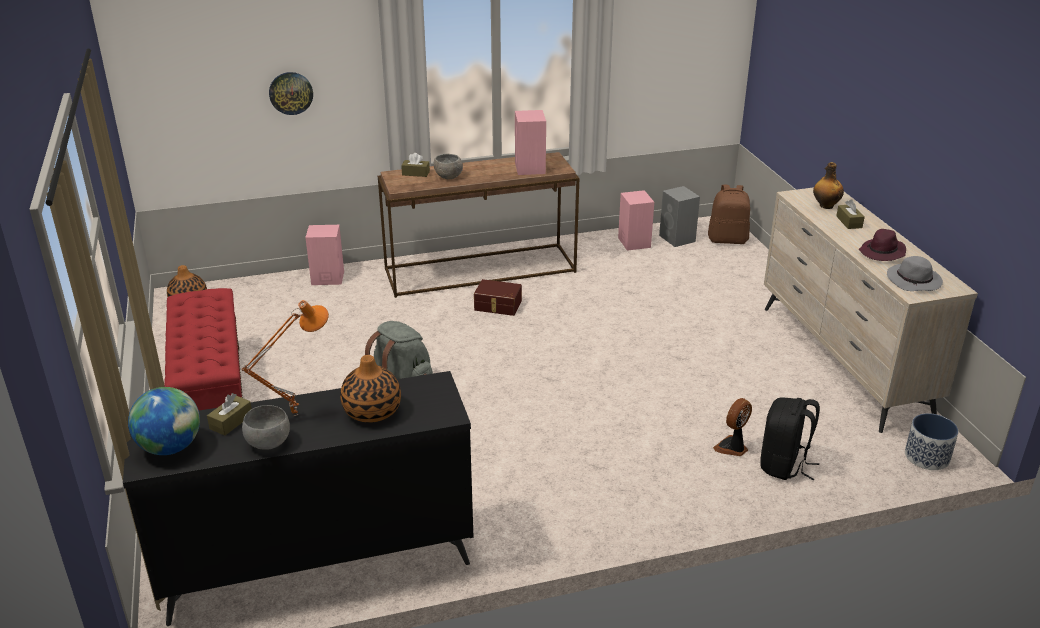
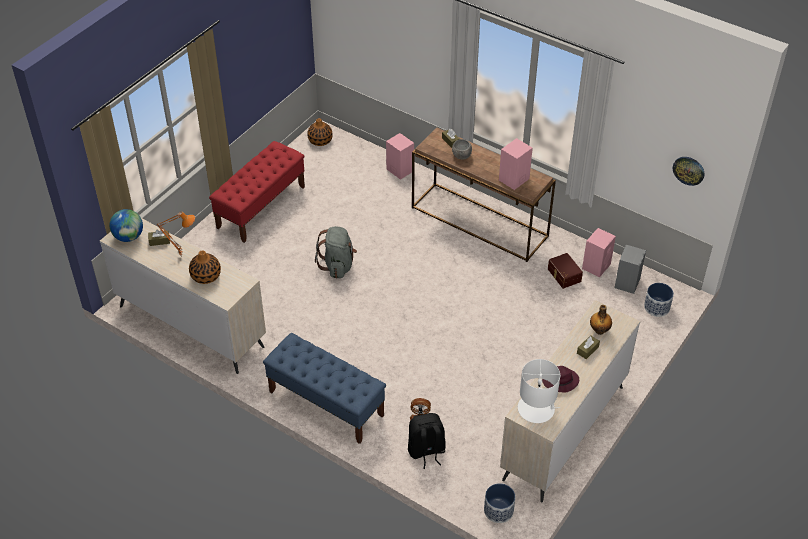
camera: 50 degrees right, 15 degrees up
black dresser [123,371,474,626] -> beige dresser [100,218,266,374]
grey bowl [242,405,290,450] -> none
wall clock [269,72,313,115] -> wall clock moved to [673,157,705,186]
brown storage box [474,279,522,316] -> brown storage box moved to [548,253,583,289]
brown backpack [708,185,750,244] -> planter [644,283,674,317]
grey hat [887,256,943,291] -> white table lamp [518,359,560,423]
none -> blue bench [263,333,386,444]

